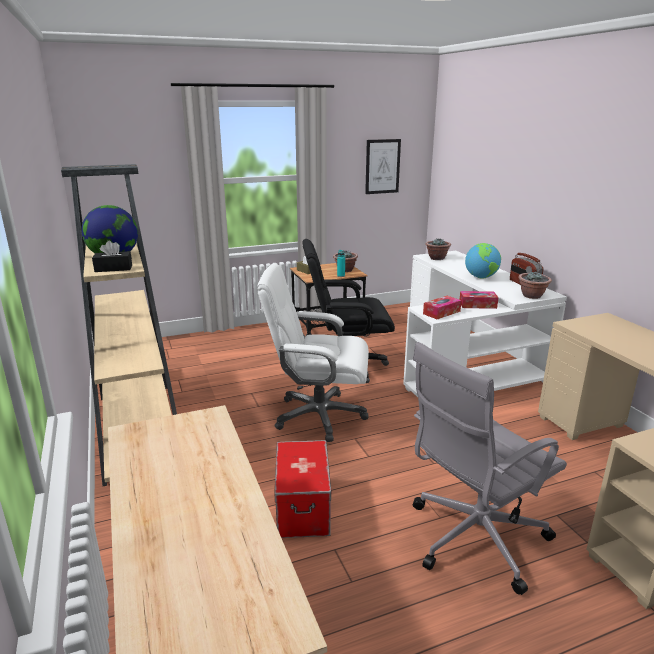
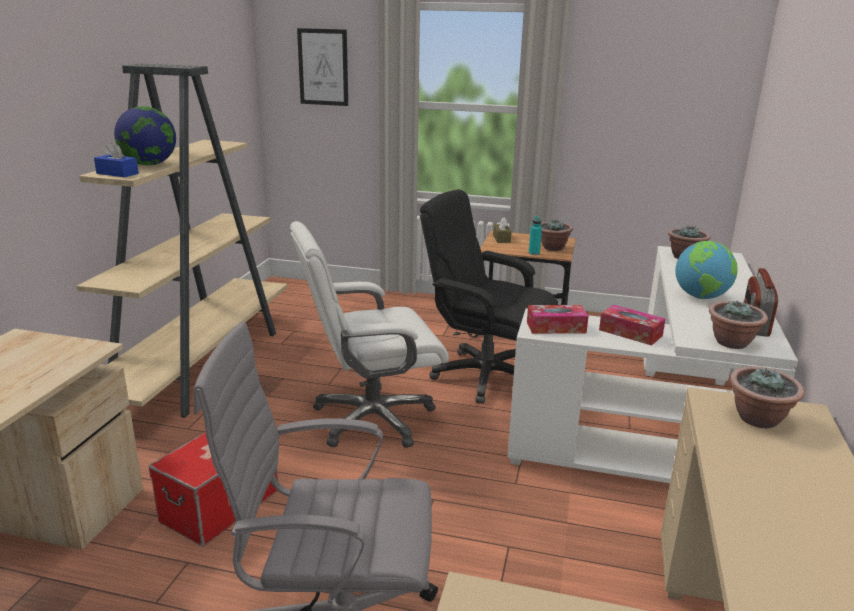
camera: 35 degrees right, 0 degrees up
black tissue box [92,240,132,272] -> blue tissue box [94,142,139,177]
white office chair [257,263,369,442] -> white office chair turned 60 degrees counterclockwise [290,221,449,448]
picture [365,139,401,194] -> picture moved to [297,28,348,106]
none -> potted plant [730,366,804,428]

